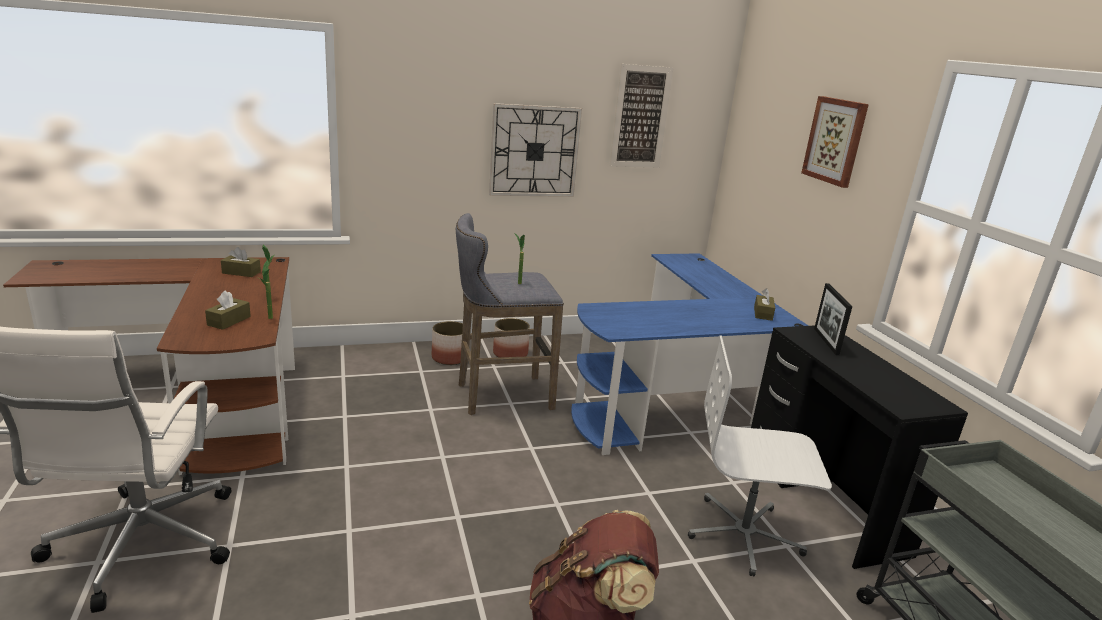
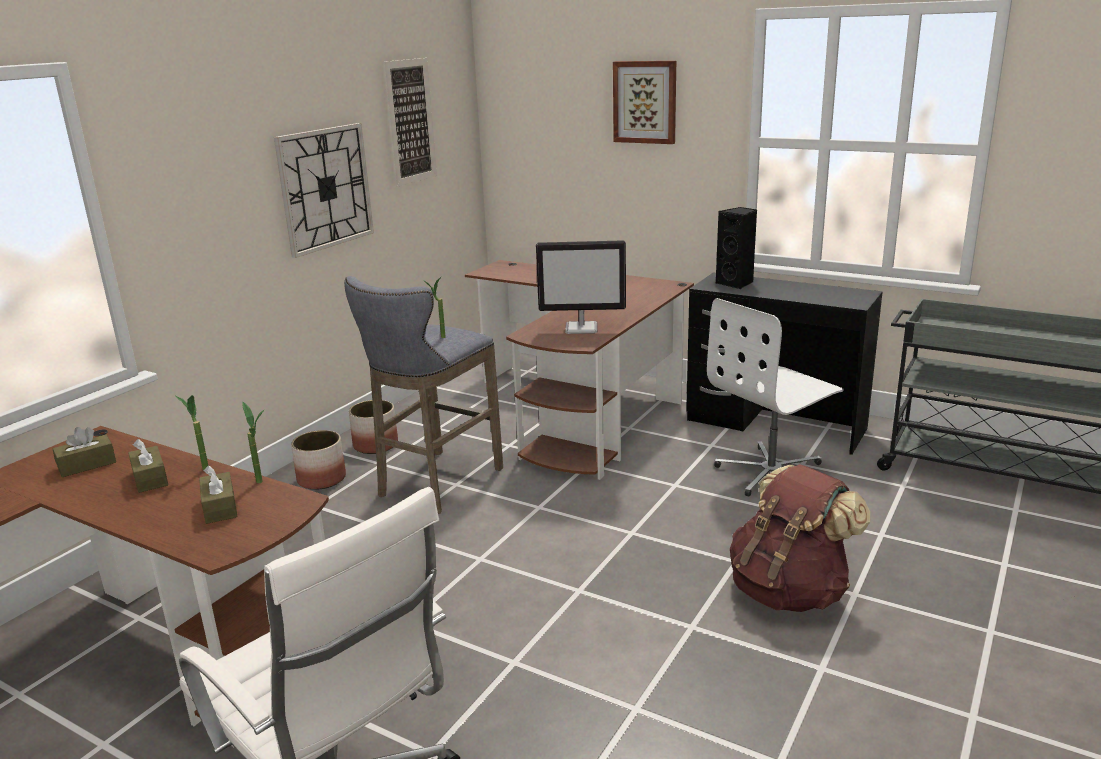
camera: 40 degrees left, 0 degrees up
blue desk [571,253,809,455] -> brown desk [465,260,694,480]
brown tissue box [754,288,775,321] -> brown tissue box moved to [128,439,168,493]
picture frame [814,283,853,355] -> black speaker [716,207,757,289]
none -> monitor [536,240,626,334]

